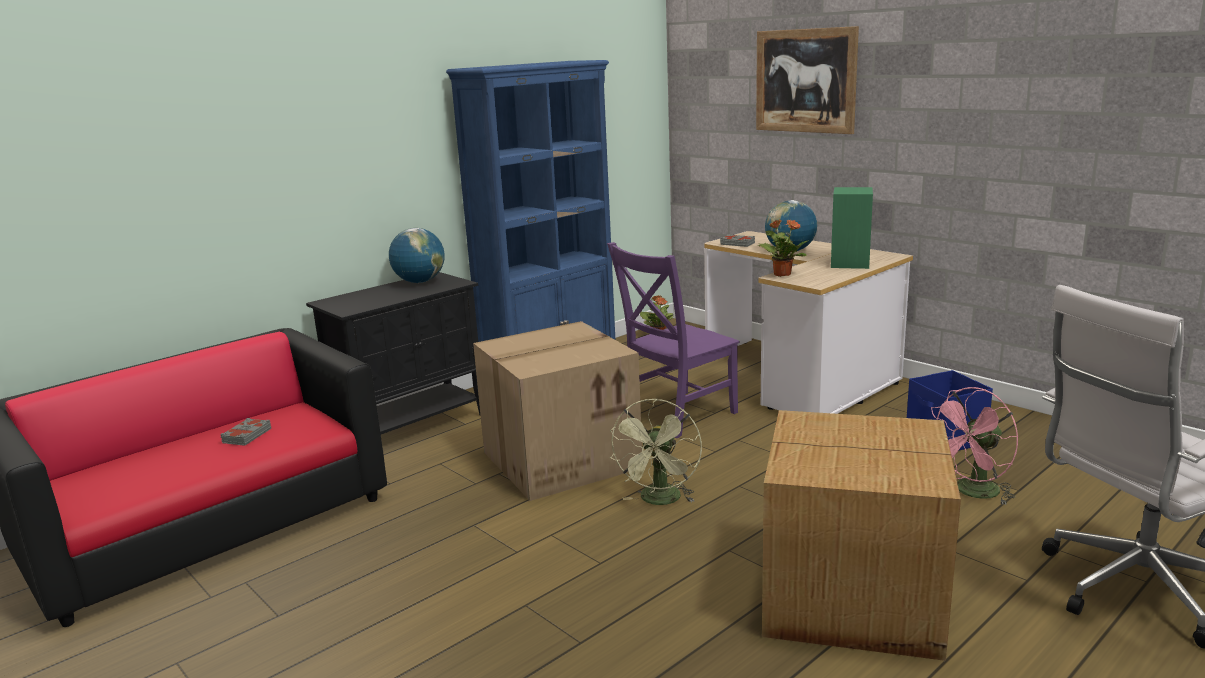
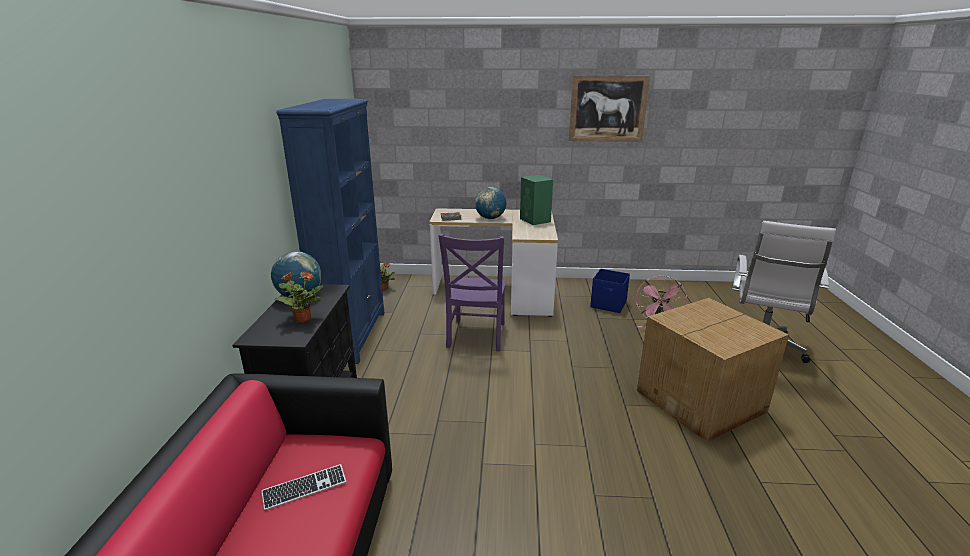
camera: 45 degrees left, 5 degrees up
grey book [220,418,271,446] -> keyboard [261,464,346,511]
cardboard box [473,321,642,501] -> none
green fan [609,399,702,505] -> none
picture [756,26,859,134] -> picture moved to [569,75,650,142]
potted plant [758,219,809,277] -> potted plant moved to [274,271,323,323]

